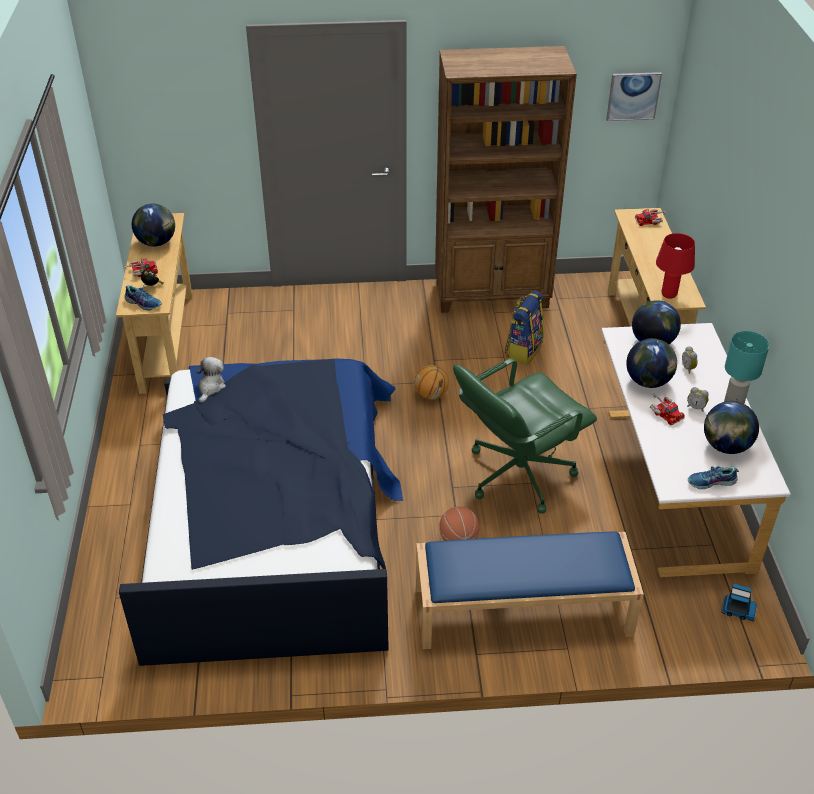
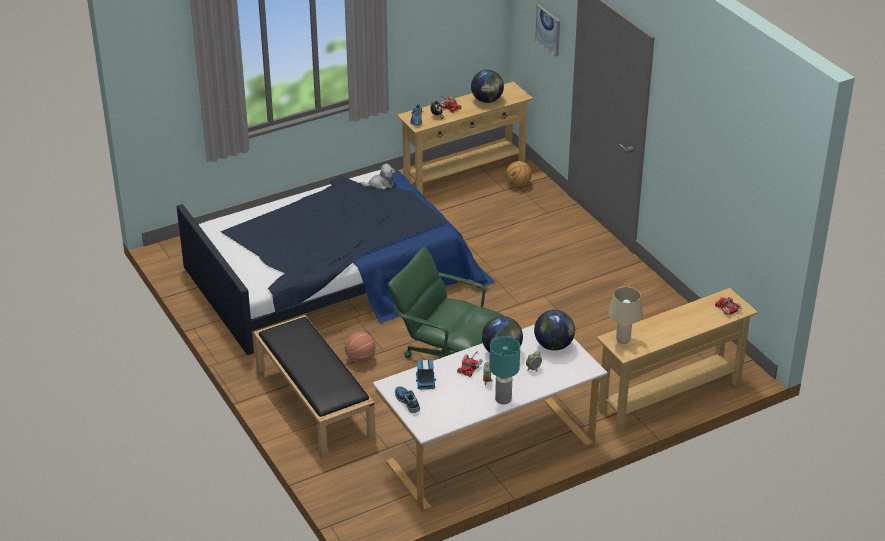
camera: 65 degrees right, 5 degrees down
basketball [415,365,449,400] -> basketball moved to [506,161,532,187]
blue bench [416,532,644,649] -> black bench [253,315,376,460]
brown bookcase [435,46,577,313] -> none
backpack [505,291,544,365] -> none
picture [606,72,662,121] -> picture moved to [535,5,560,57]
red table lamp [656,233,695,299] -> beige table lamp [608,287,643,344]
globe [704,401,759,454] -> none
toy truck [721,584,757,621] -> toy truck moved to [416,360,436,389]

